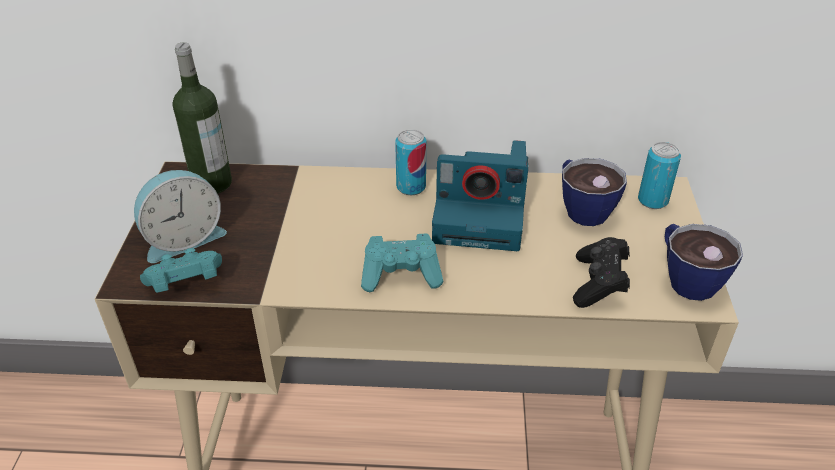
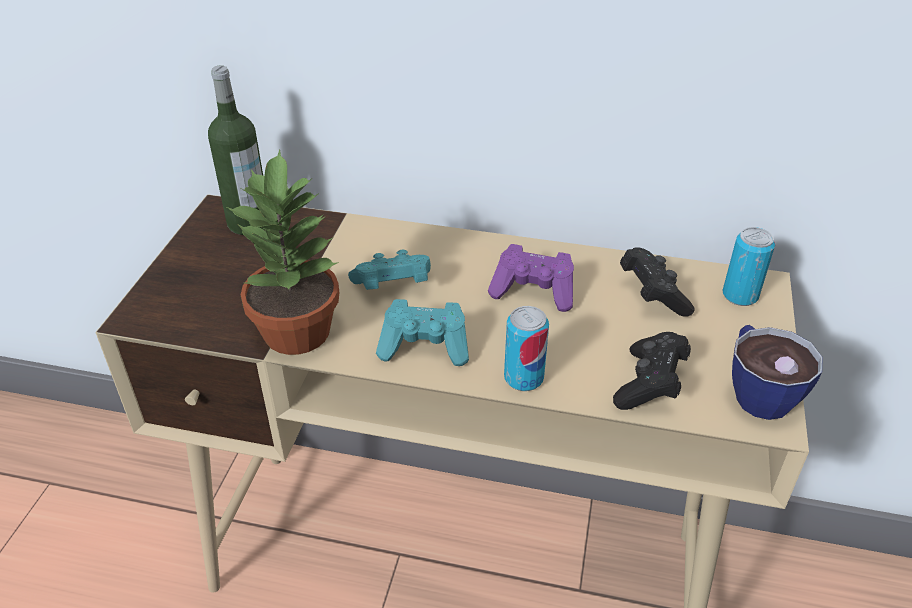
camera: 10 degrees right, 0 degrees up
alarm clock [134,170,227,263] -> none
turquoise game controller [140,248,222,293] -> turquoise game controller moved to [348,250,431,290]
can [395,129,426,195] -> can moved to [504,306,549,391]
camera [432,140,528,251] -> purple game controller [488,244,574,312]
cup [562,158,627,226] -> black game controller [620,247,695,317]
none -> potted plant [227,149,339,355]

